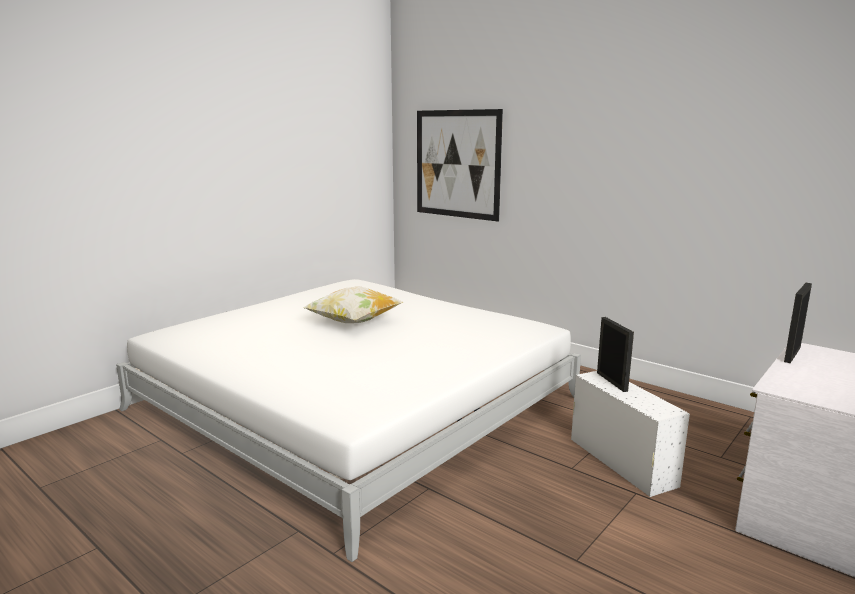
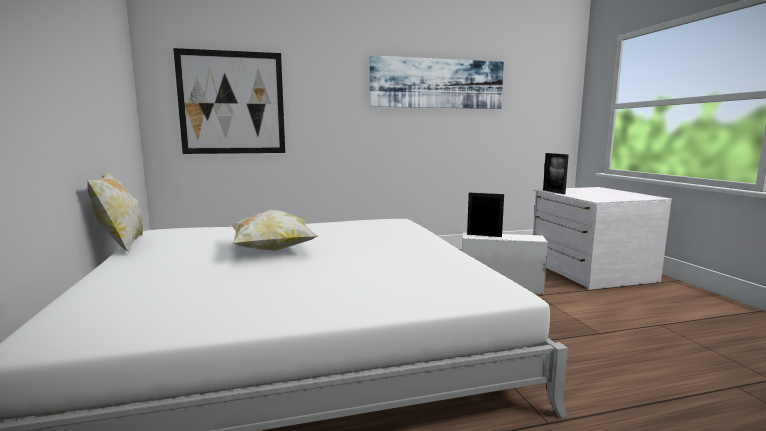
camera: 55 degrees left, 5 degrees down
none -> pillow [87,172,143,253]
none -> picture [370,55,504,109]

